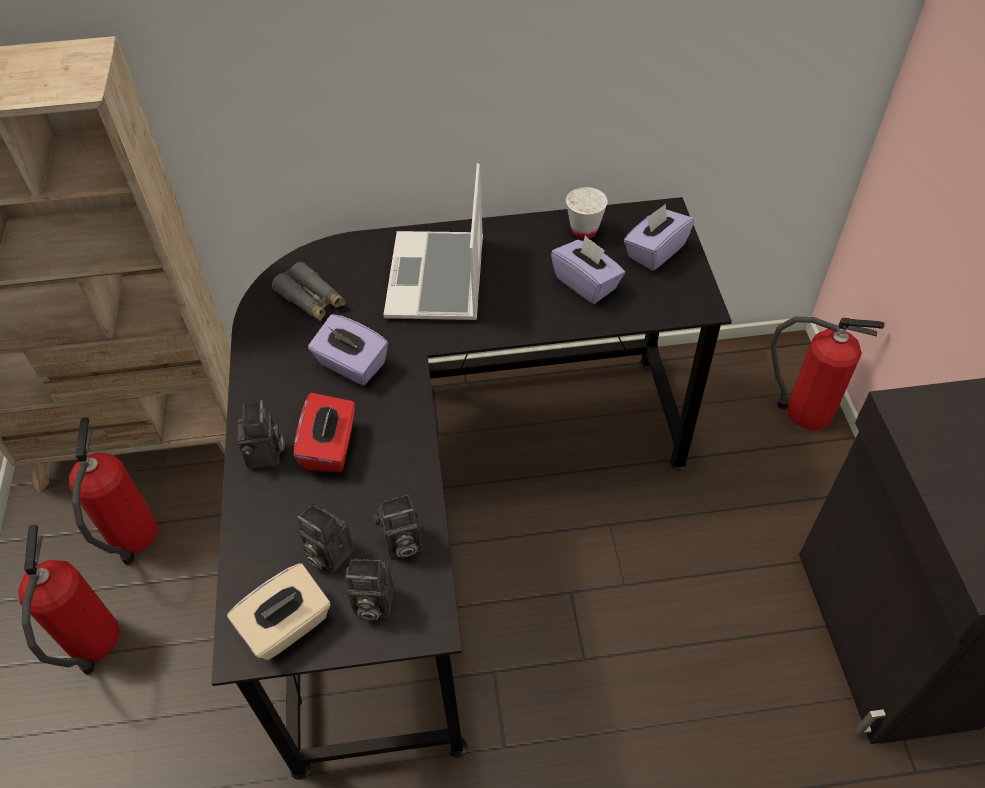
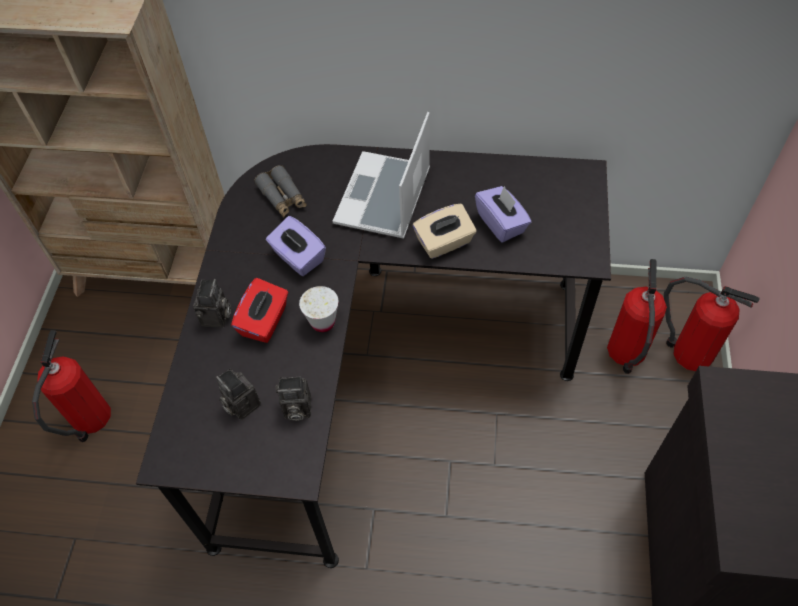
camera: 15 degrees right, 5 degrees up
fire extinguisher [69,417,158,565] -> fire extinguisher moved to [607,259,667,374]
beige tissue box [227,563,331,660] -> beige tissue box moved to [413,204,476,259]
camera [345,558,394,620] -> none
white cup [566,187,608,239] -> white cup moved to [299,286,338,332]
purple tissue box [624,204,694,271] -> none

